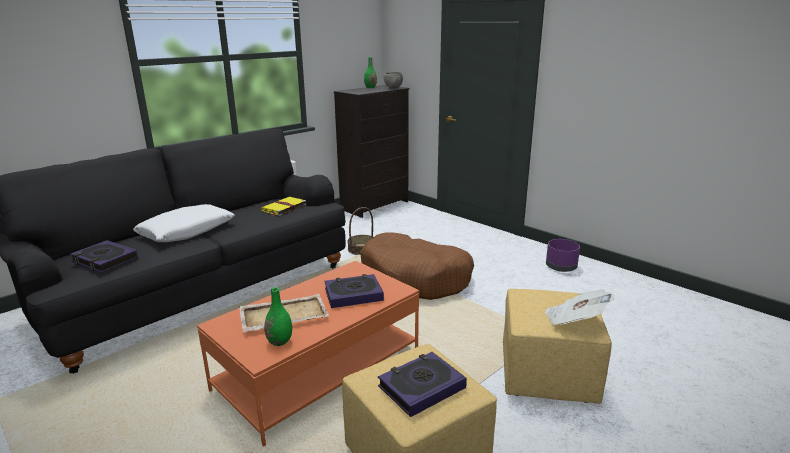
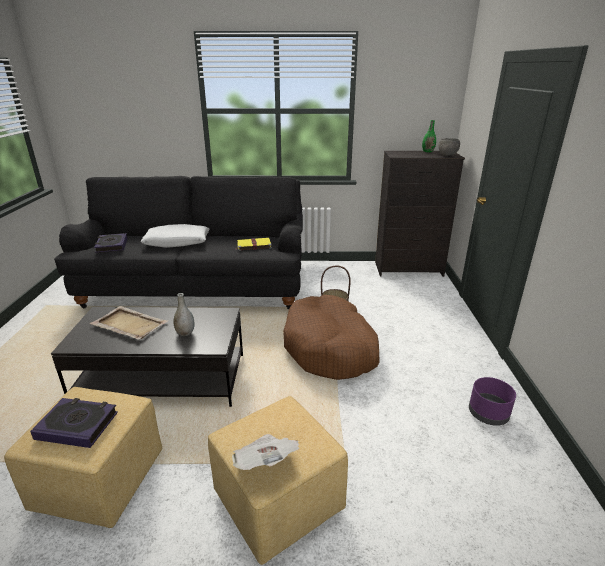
camera: 45 degrees right, 5 degrees up
orange coffee table [197,261,419,447] -> black coffee table [51,307,243,407]
green vase [264,287,292,346] -> none
book [324,274,384,308] -> grey vase [173,293,195,336]

